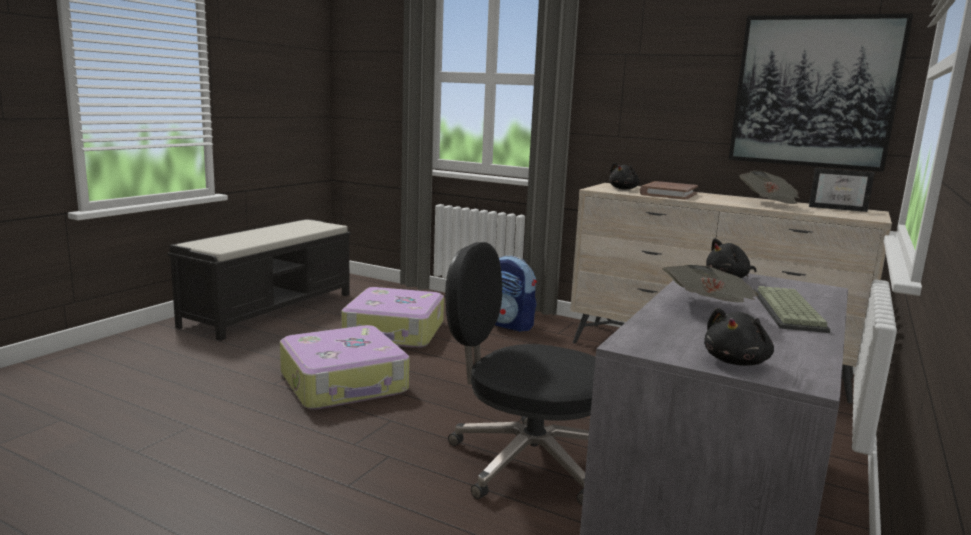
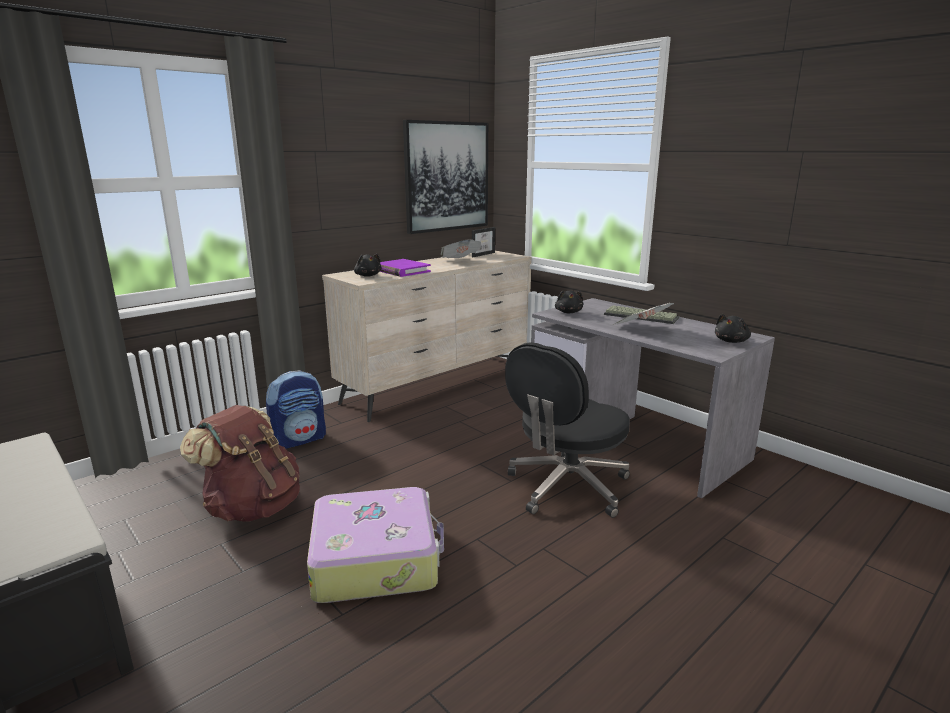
camera: 70 degrees left, 5 degrees up
suitcase [341,287,444,348] -> brown backpack [180,405,300,521]
brown book [640,181,698,200] -> purple book [380,259,431,277]
black plush toy [704,308,774,366] -> black plush toy turned 75 degrees clockwise [715,314,751,343]

